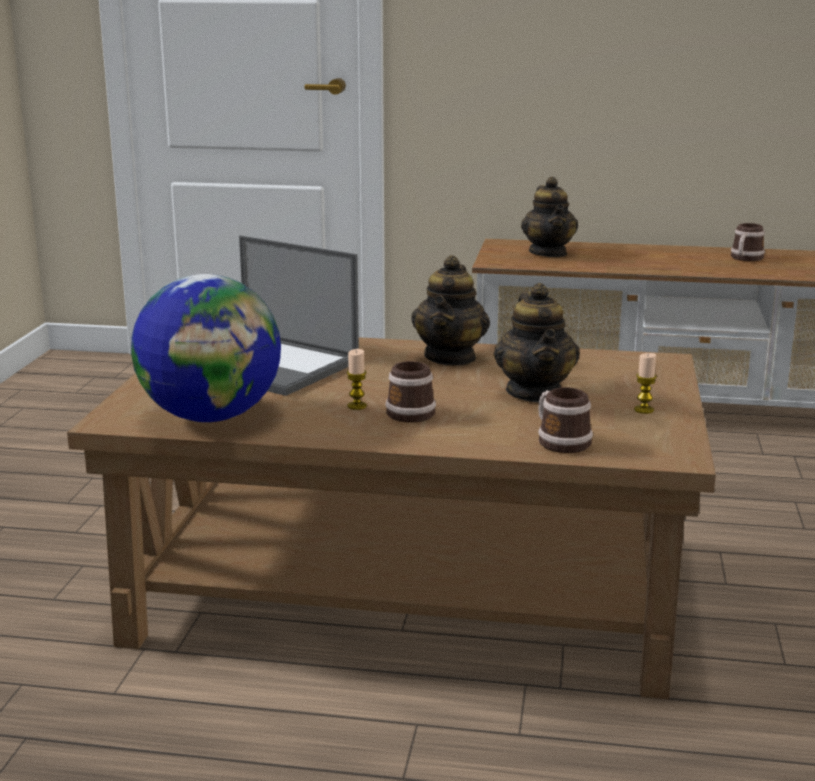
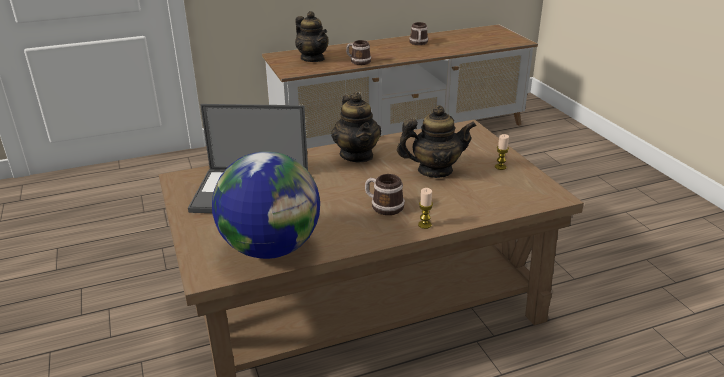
camera: 30 degrees left, 10 degrees up
candle [346,349,367,410] -> candle moved to [418,188,433,229]
teapot [494,283,580,402] -> teapot turned 60 degrees counterclockwise [397,105,476,178]
mug [538,387,593,453] -> mug moved to [346,40,371,65]

